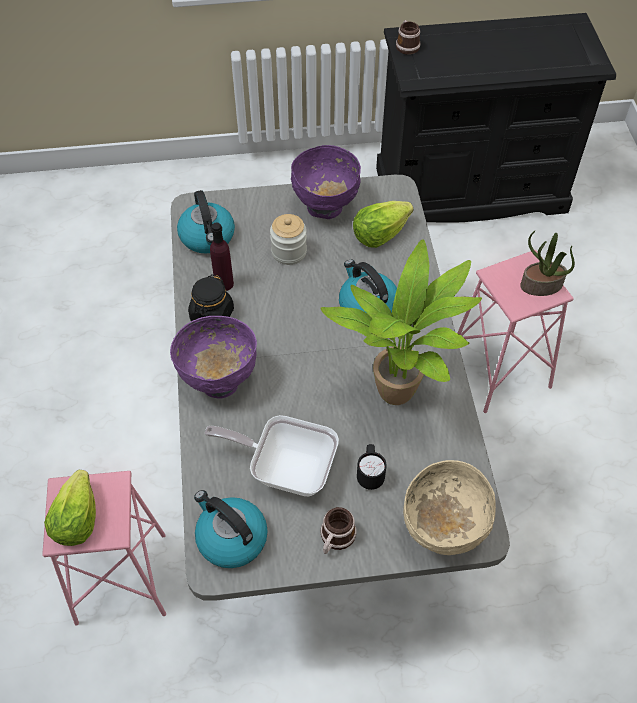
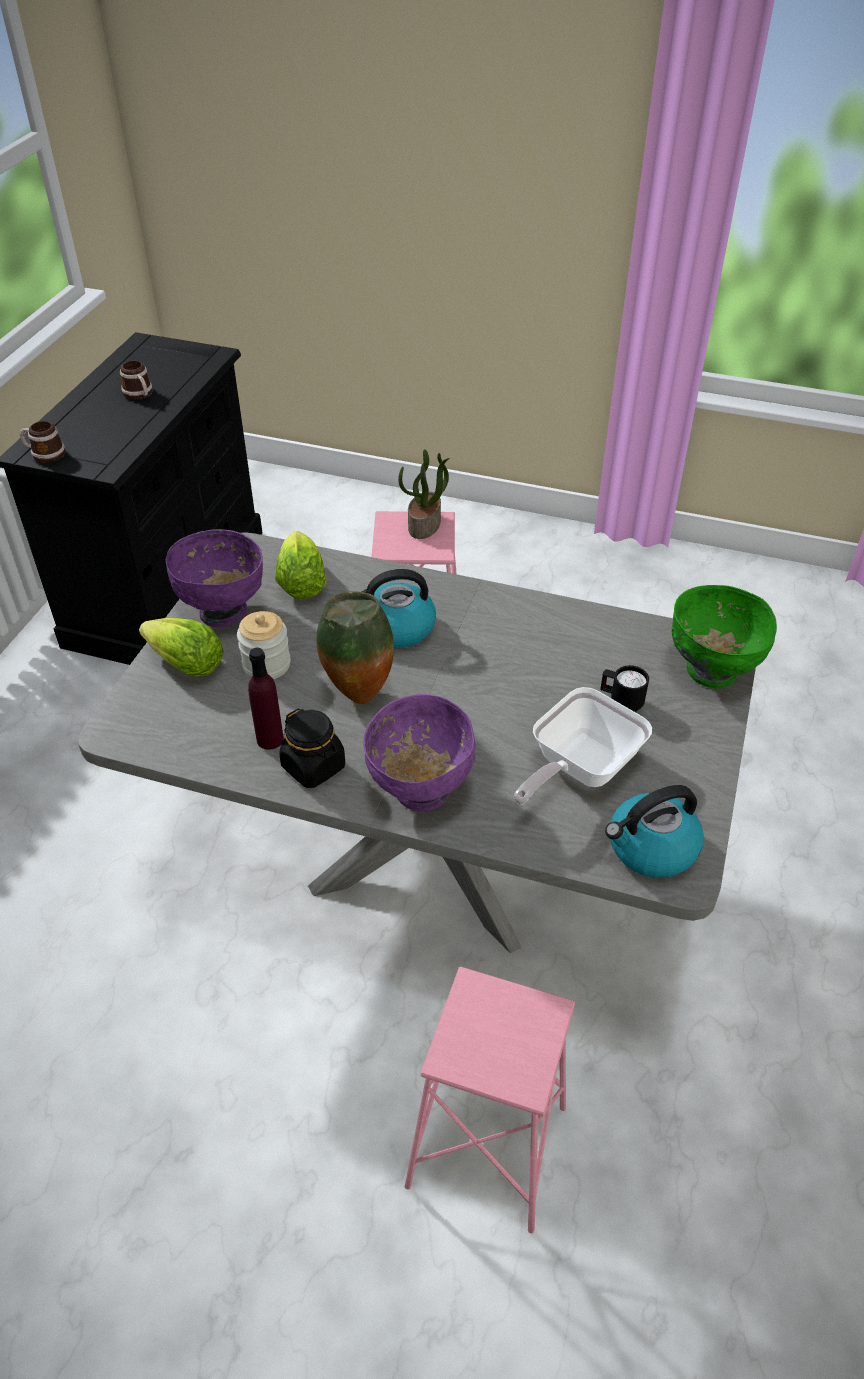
camera: 65 degrees left, 10 degrees down
lettuce [44,470,96,546] -> lettuce moved to [139,618,224,677]
kettle [177,190,235,254] -> none
potted plant [320,239,482,405] -> none
mug [321,507,356,554] -> mug moved to [120,360,153,400]
beige bowl [403,460,496,555] -> green bowl [672,585,777,689]
none -> vase [316,591,394,704]

